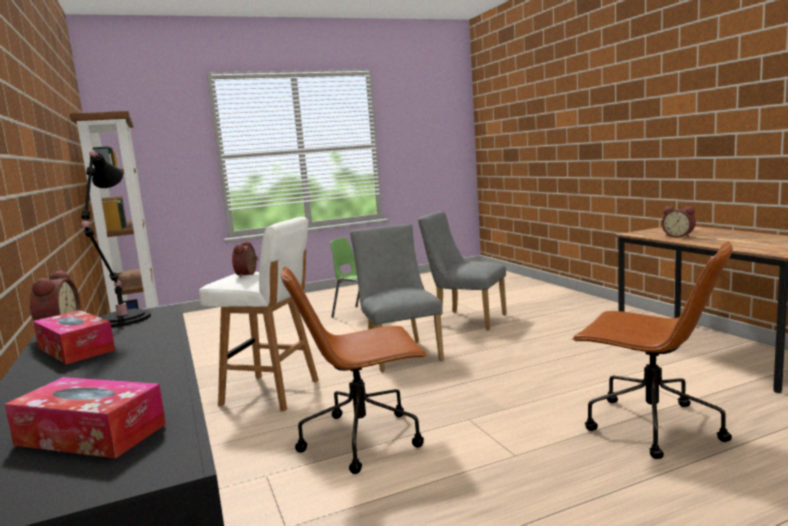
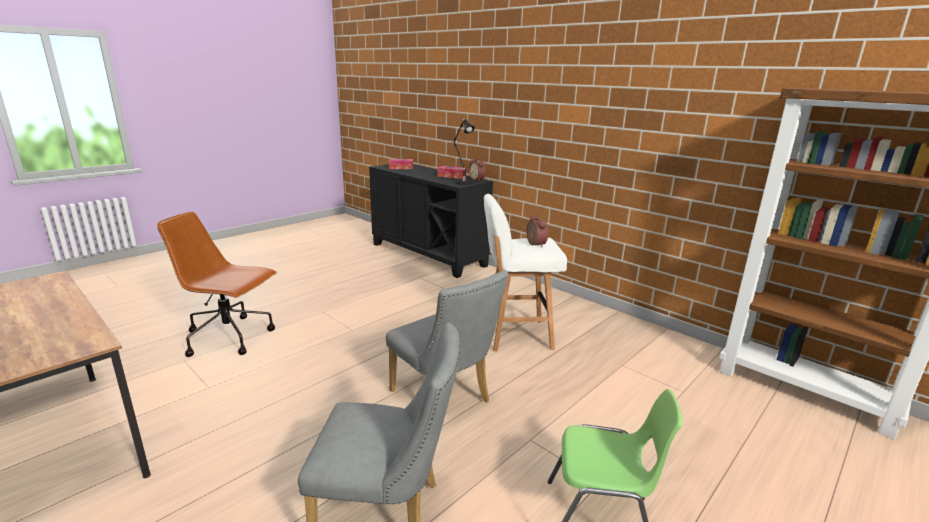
camera: 155 degrees right, 10 degrees up
brown office chair [281,266,427,474] -> none
alarm clock [662,206,696,238] -> none

